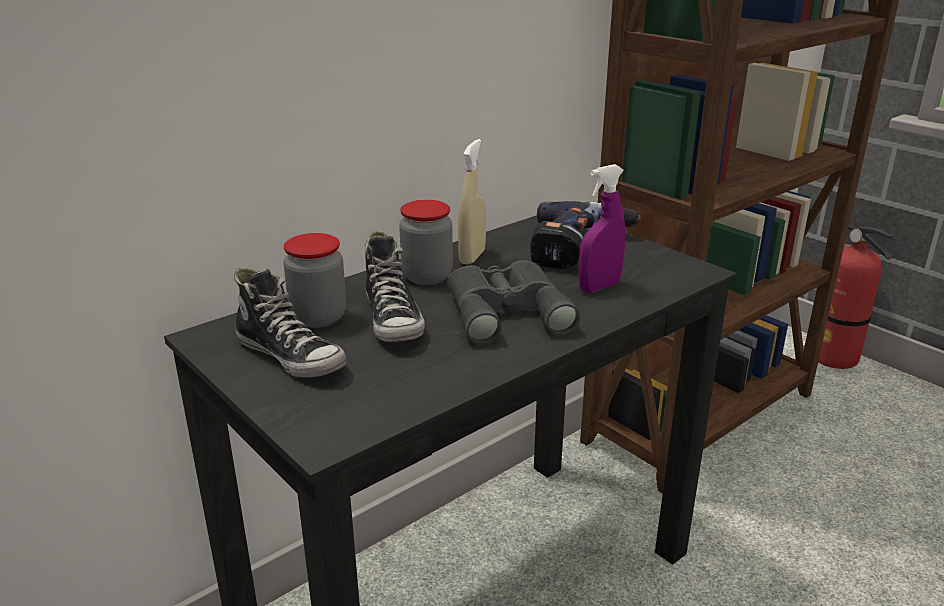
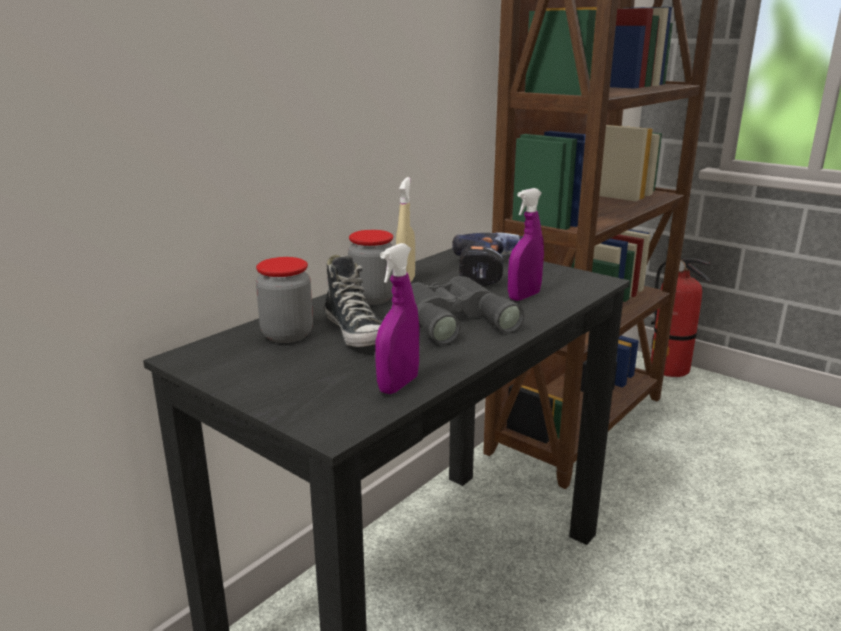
camera: 10 degrees left, 5 degrees down
shoe [234,268,347,377] -> none
none -> purple spray bottle [375,243,419,394]

